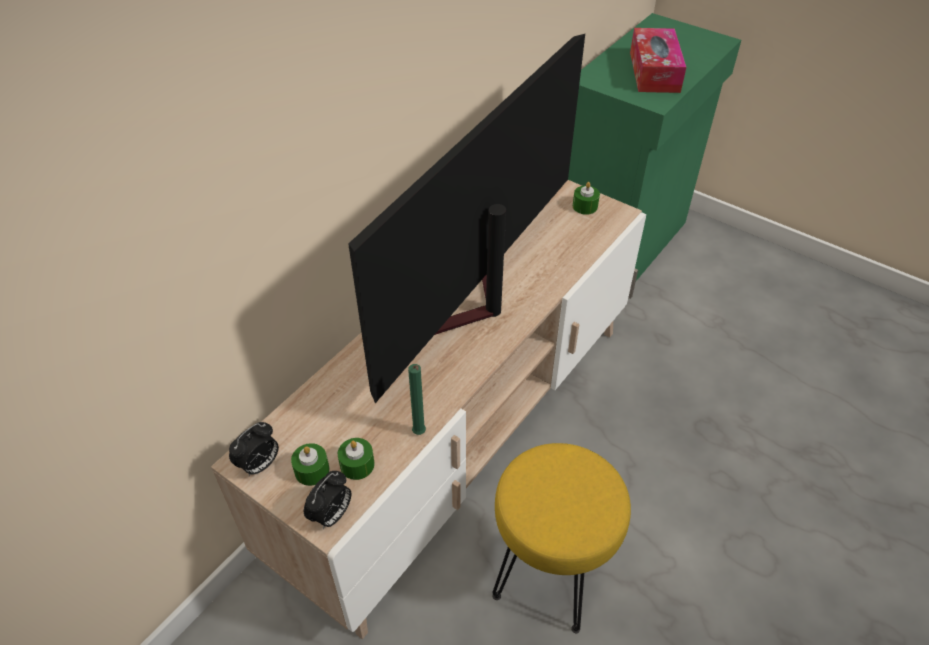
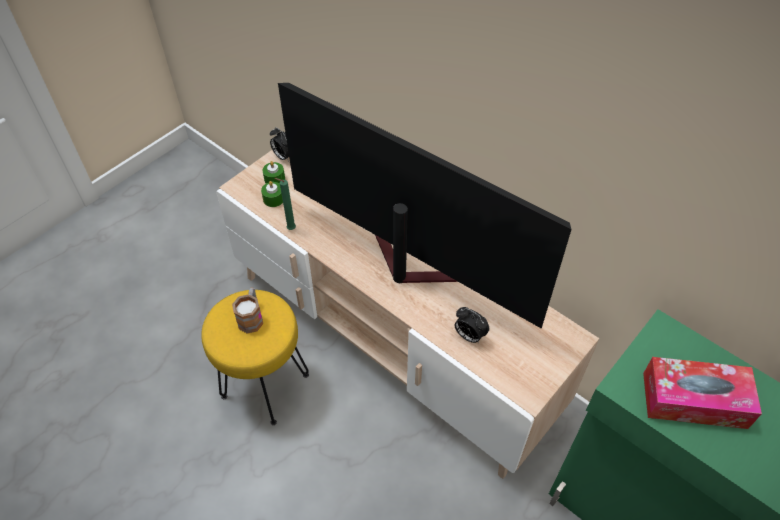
camera: 95 degrees right, 5 degrees up
alarm clock [304,471,351,529] -> alarm clock moved to [455,307,489,343]
green candle [573,182,600,215] -> none
none -> mug [232,288,263,334]

